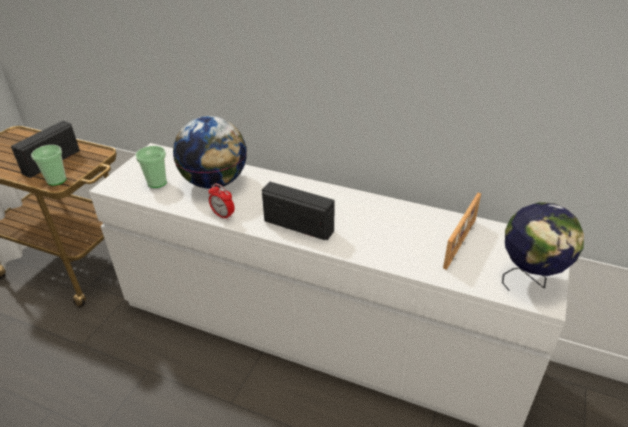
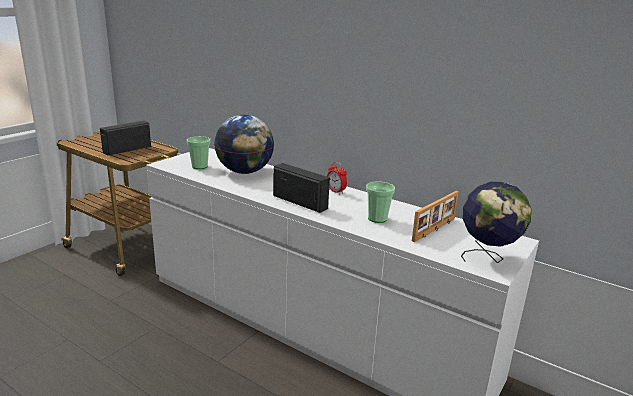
camera: 10 degrees right, 15 degrees down
cup [31,145,66,186] -> cup moved to [366,181,395,223]
alarm clock [208,183,235,220] -> alarm clock moved to [327,162,347,194]

